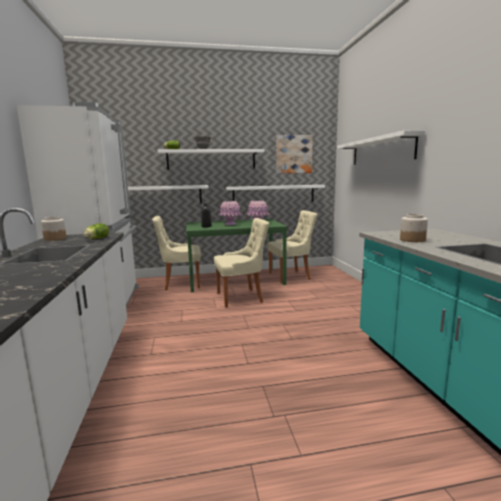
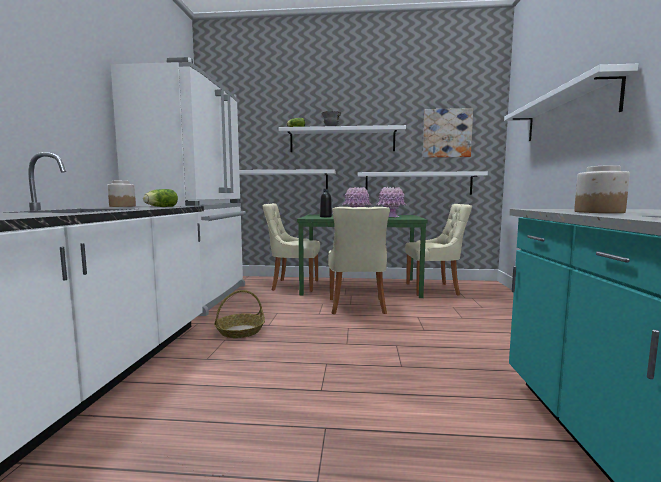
camera: 15 degrees right, 5 degrees down
beige chair [214,218,269,308] -> beige chair turned 90 degrees clockwise [328,207,390,314]
none -> basket [215,290,265,338]

